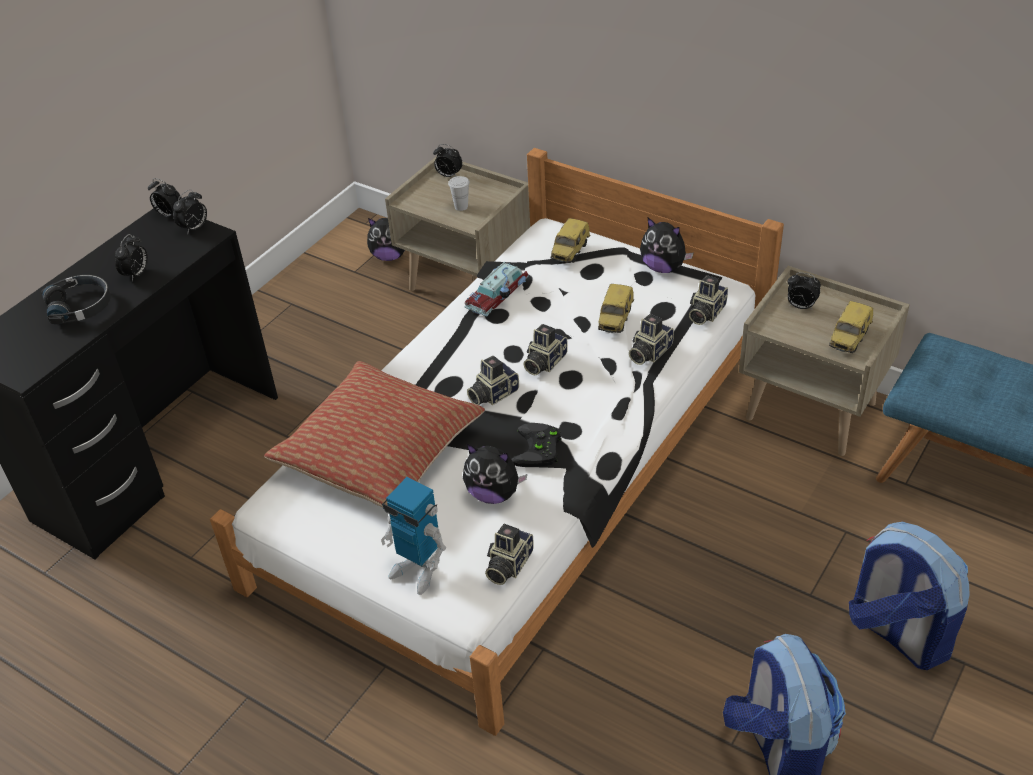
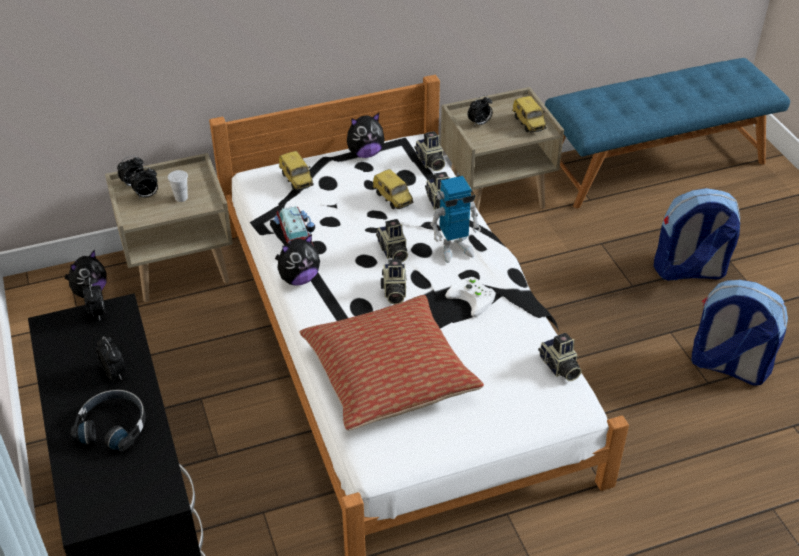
camera: 55 degrees left, 0 degrees up
alarm clock [148,178,182,217] -> alarm clock moved to [130,167,158,198]
toy robot [381,477,446,595] -> toy robot moved to [430,176,481,263]
plush toy [463,444,527,504] -> plush toy moved to [275,234,320,286]
black game controller [511,423,562,467] -> white game controller [445,277,496,317]

